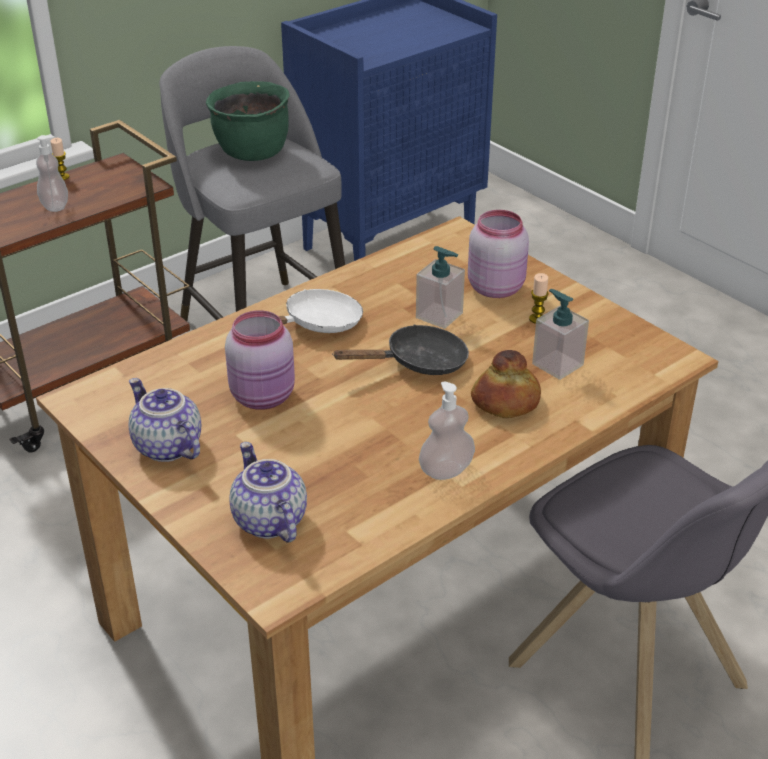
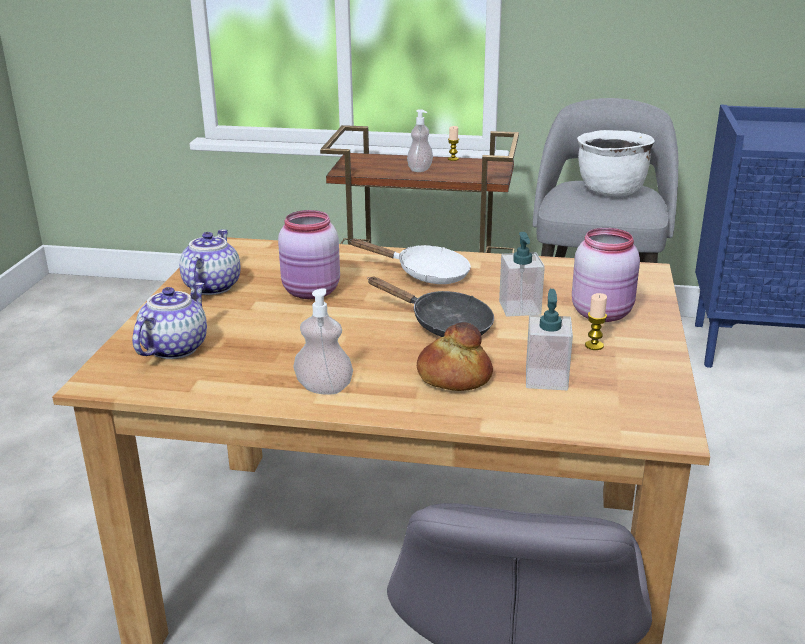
camera: 50 degrees right, 10 degrees down
green cooking pot [206,81,290,161] -> white cooking pot [577,130,654,196]

